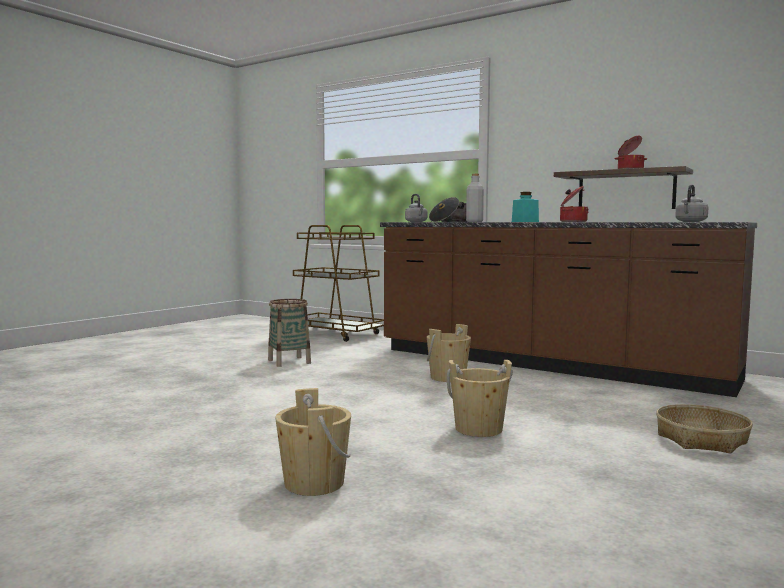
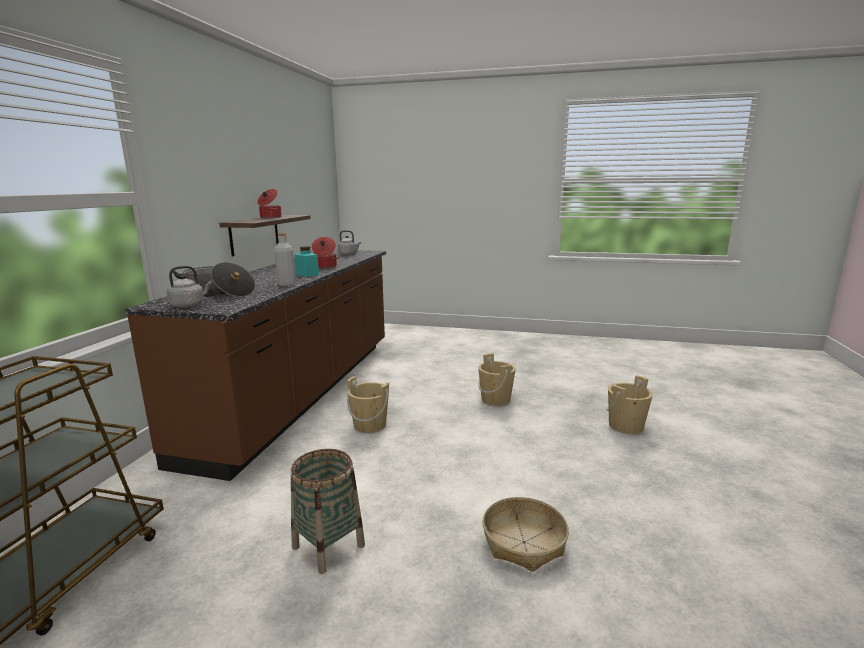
camera: 110 degrees left, 10 degrees up
basket [656,404,753,454] -> basket moved to [483,497,569,572]

